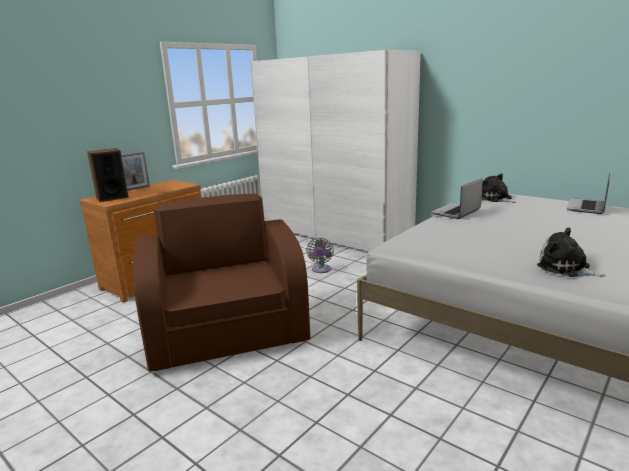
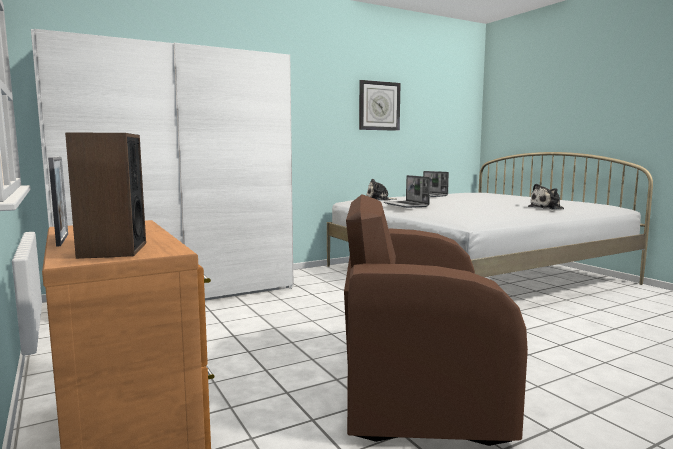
camera: 70 degrees left, 10 degrees down
grey fan [306,238,334,273] -> none
none -> wall clock [359,80,401,131]

